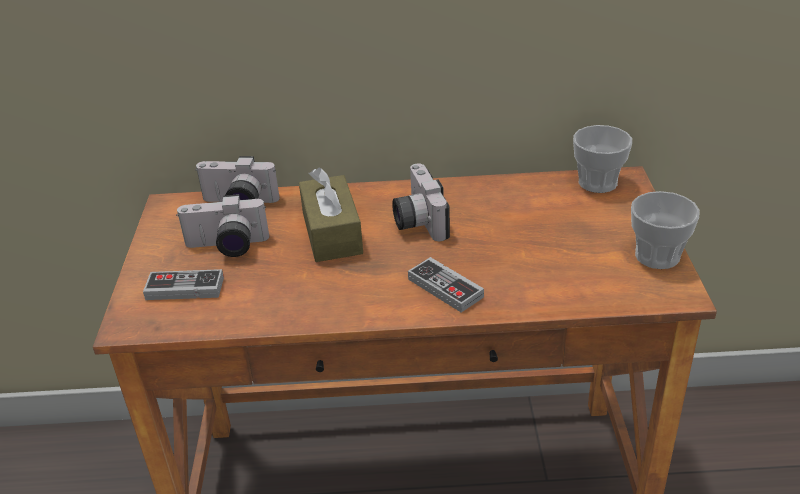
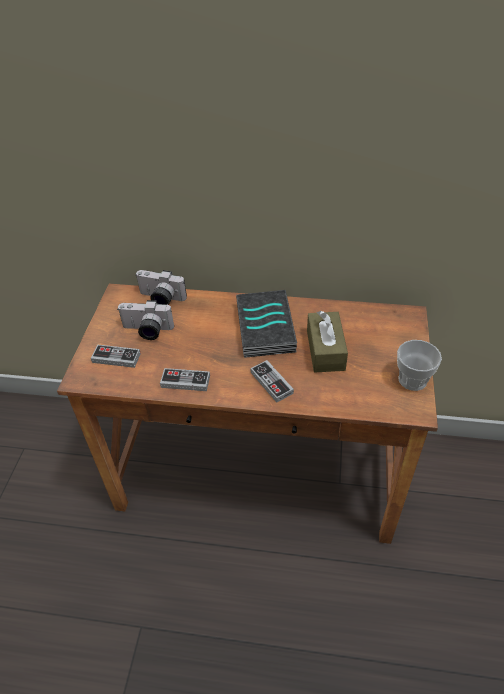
camera: 10 degrees right, 10 degrees up
brown tissue box [299,167,363,262] -> brown tissue box moved to [307,311,348,373]
camera [392,164,450,241] -> book [236,290,297,358]
cup [573,125,632,193] -> none
none -> game controller [160,368,210,391]

